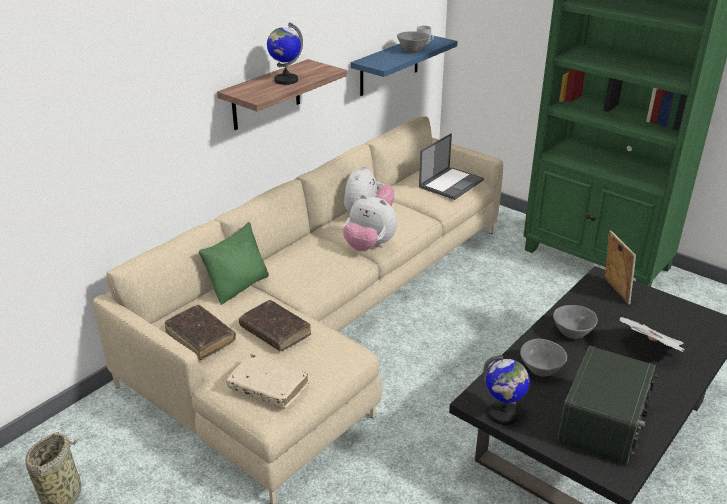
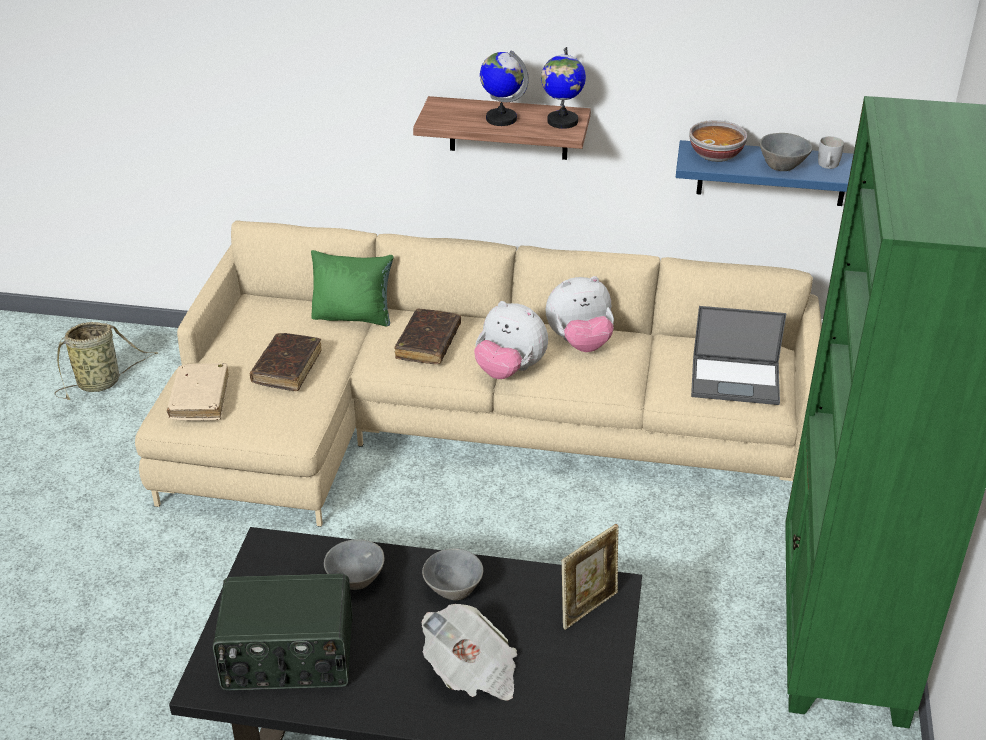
camera: 60 degrees right, 5 degrees up
brown book [165,305,236,360] -> brown book moved to [394,308,461,364]
plush toy [343,194,397,251] -> plush toy turned 60 degrees counterclockwise [474,301,548,379]
globe [483,355,530,425] -> globe moved to [541,47,586,129]
none -> bowl [689,120,747,162]

